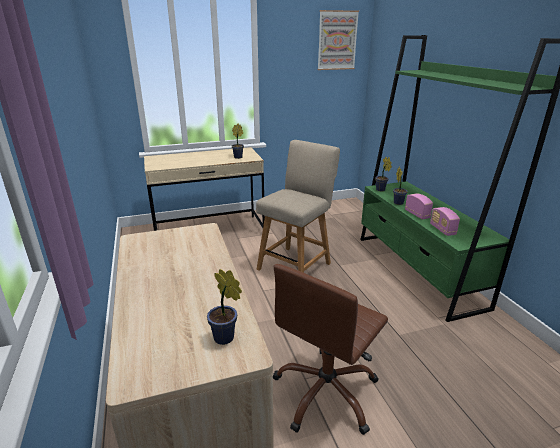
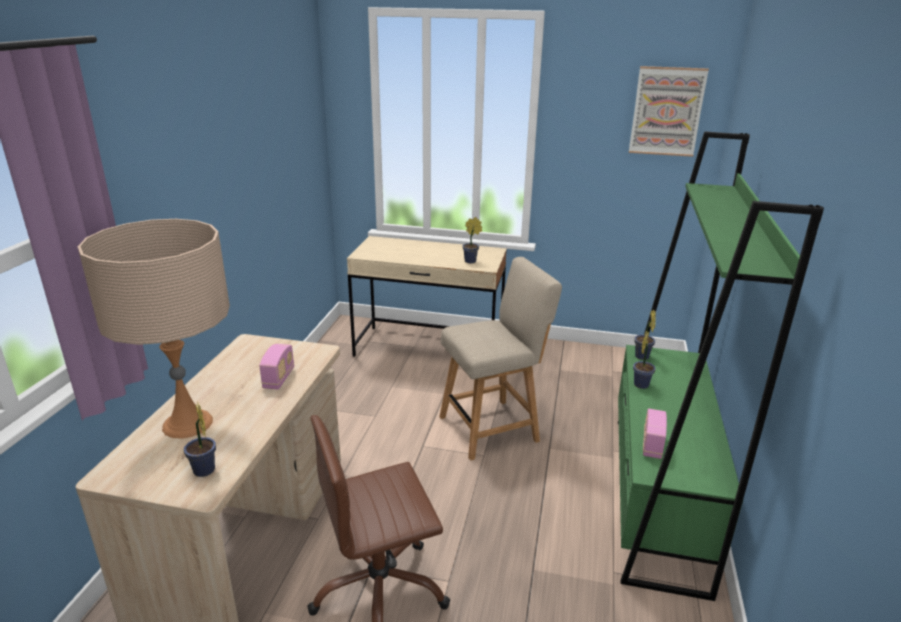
camera: 30 degrees right, 0 degrees up
radio [405,194,433,220] -> radio moved to [259,344,294,389]
none -> beige table lamp [77,219,230,439]

